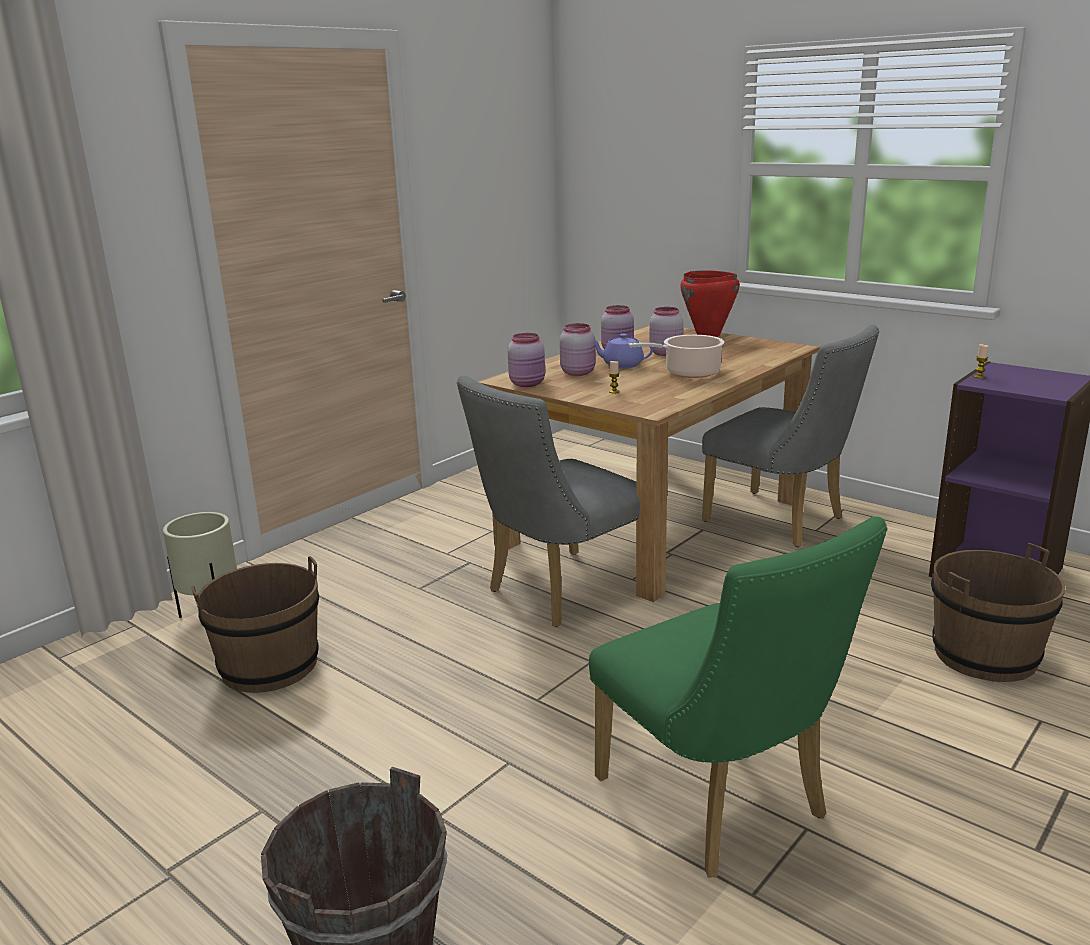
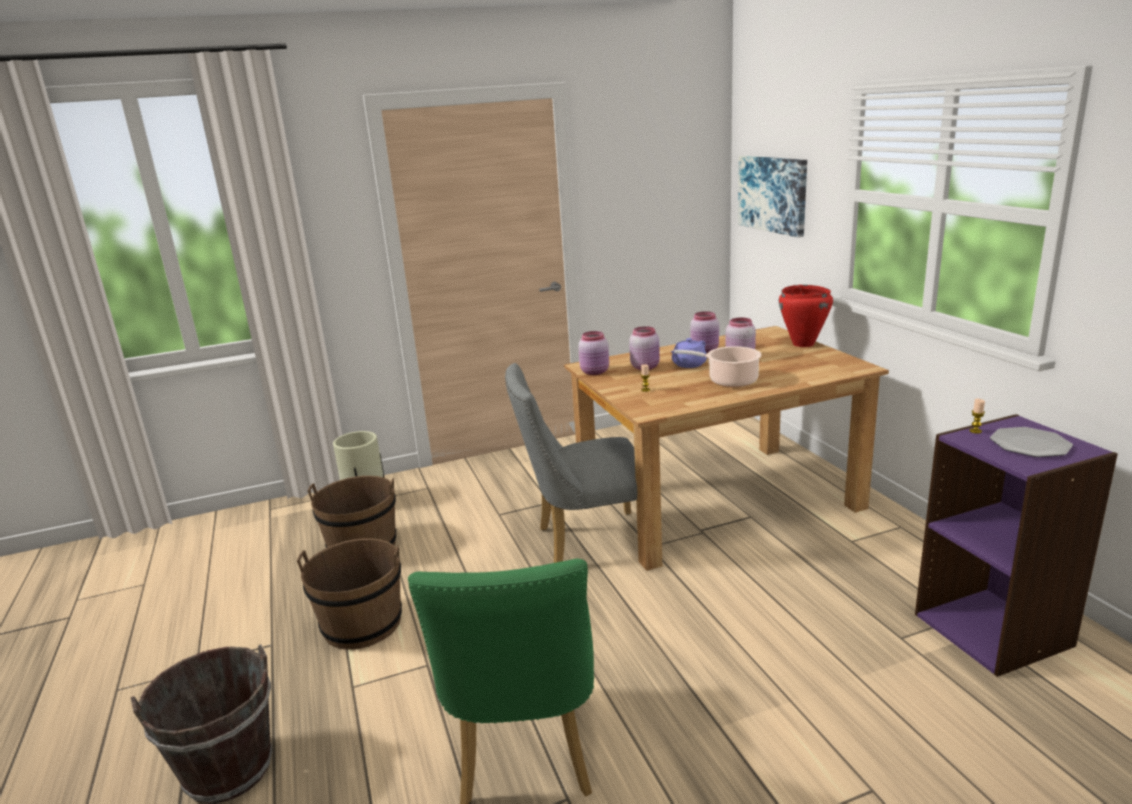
camera: 30 degrees right, 0 degrees up
purple teapot [595,334,654,368] -> purple teapot turned 90 degrees counterclockwise [671,338,707,368]
grey chair [702,325,879,547] -> none
brown bucket [931,543,1066,682] -> brown bucket moved to [297,538,402,650]
none -> picture [738,156,807,237]
none -> plate [990,427,1073,457]

